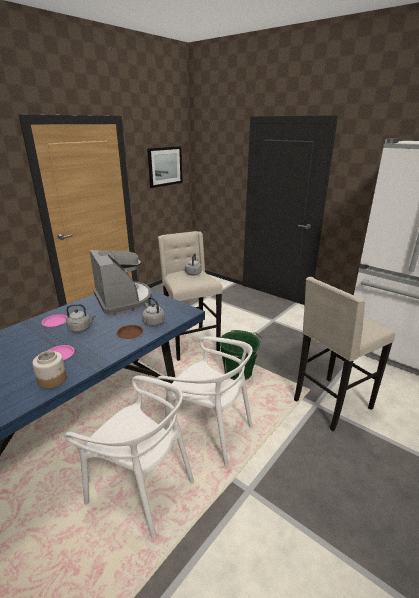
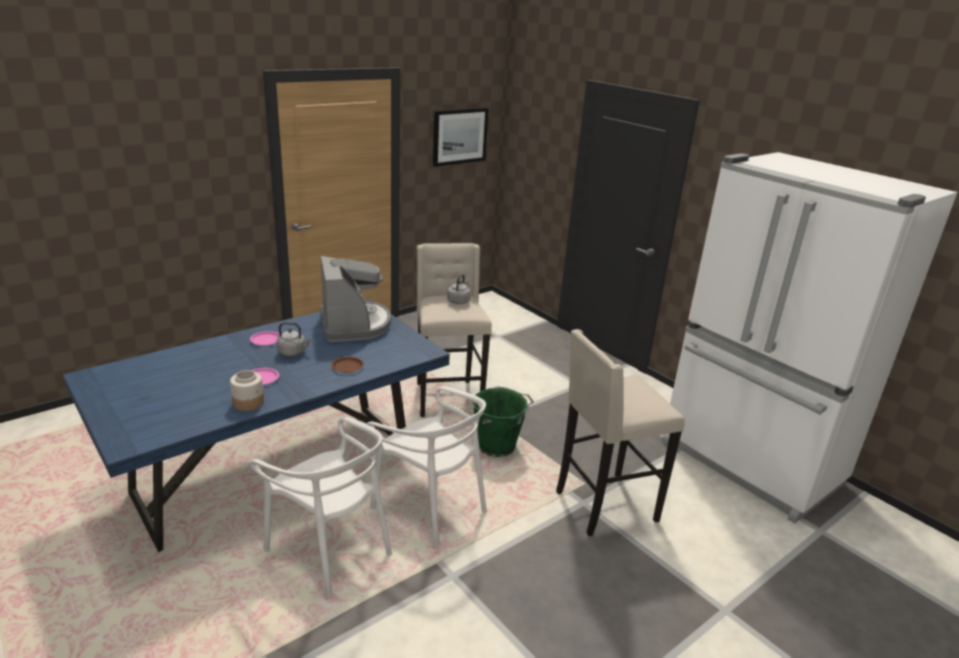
camera: 10 degrees right, 0 degrees up
grey kettle [142,297,165,326] -> none

